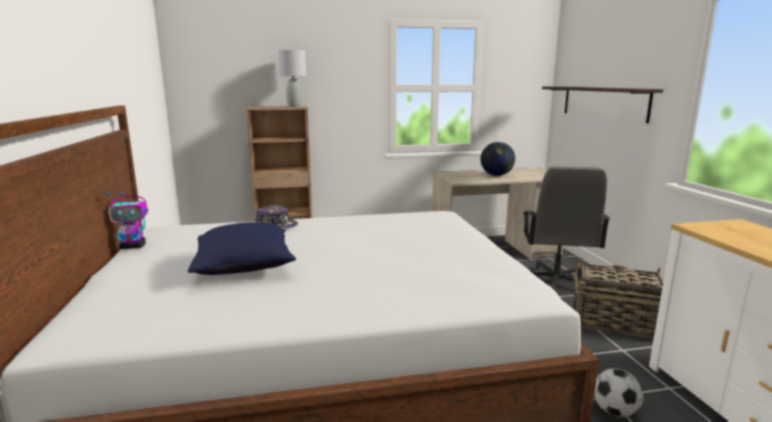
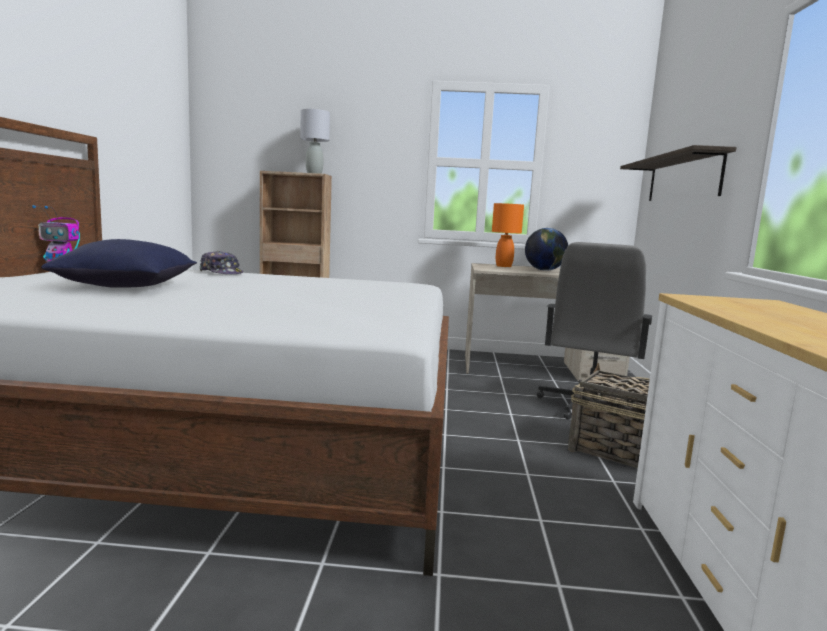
camera: 15 degrees right, 5 degrees down
football [594,368,644,417] -> none
none -> orange table lamp [492,203,524,267]

